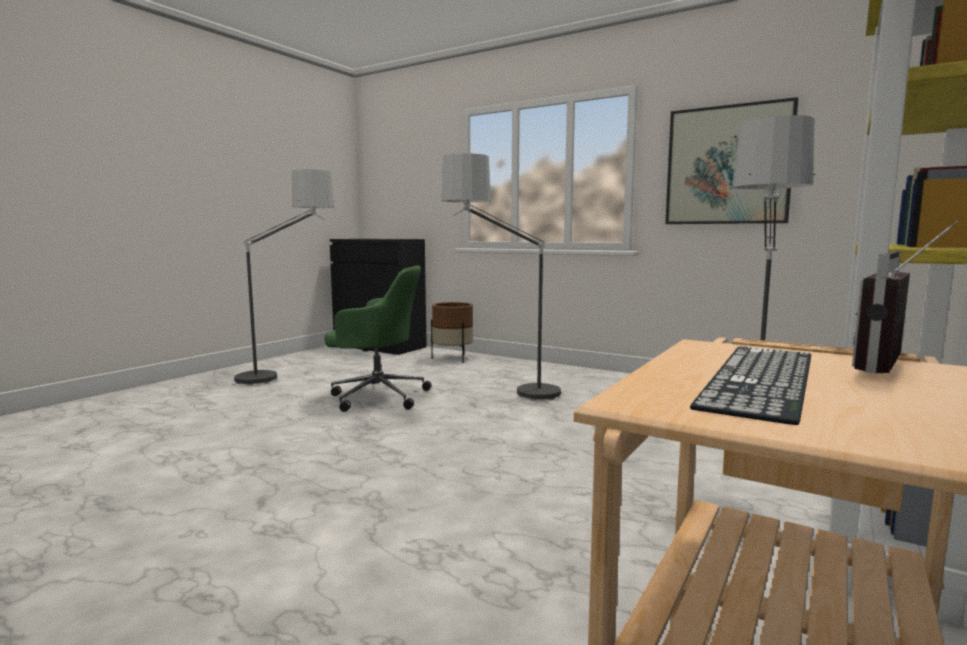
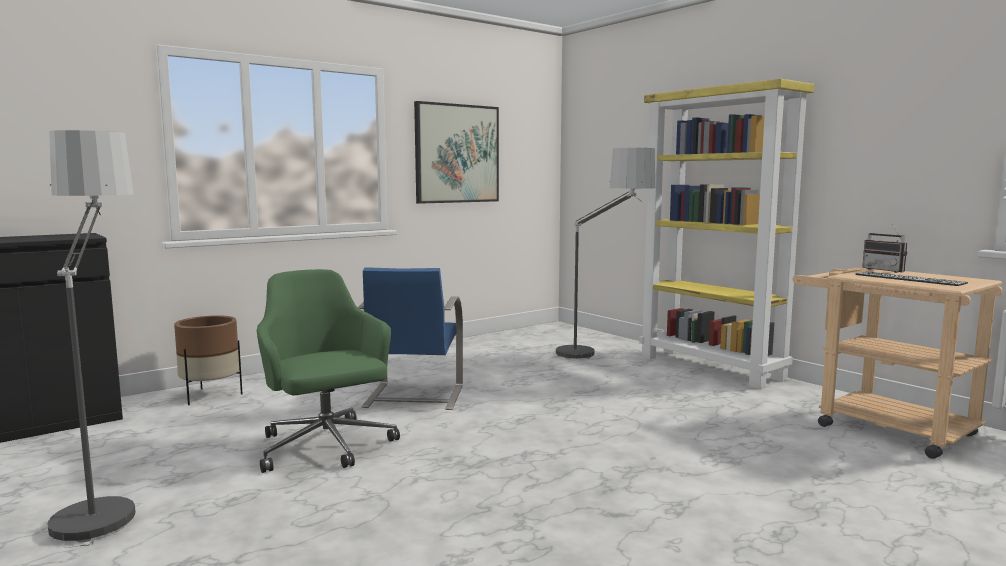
camera: 70 degrees left, 0 degrees up
green office chair [324,266,431,412] -> green office chair turned 60 degrees counterclockwise [257,269,400,473]
floor lamp [441,153,564,404] -> blue chair [358,267,463,410]

